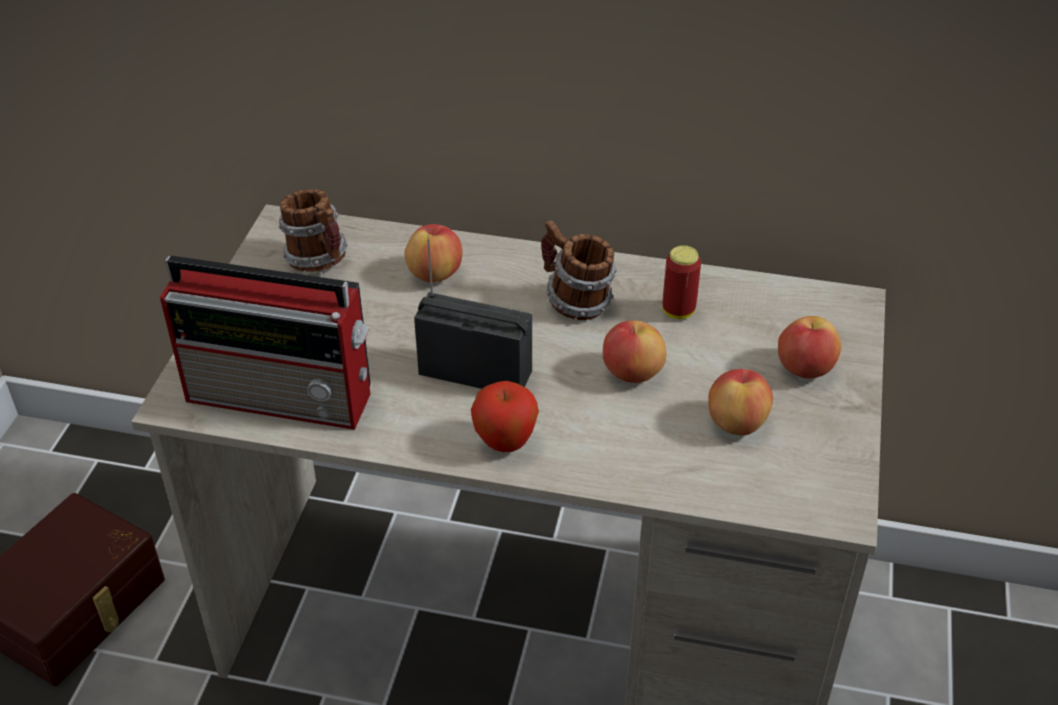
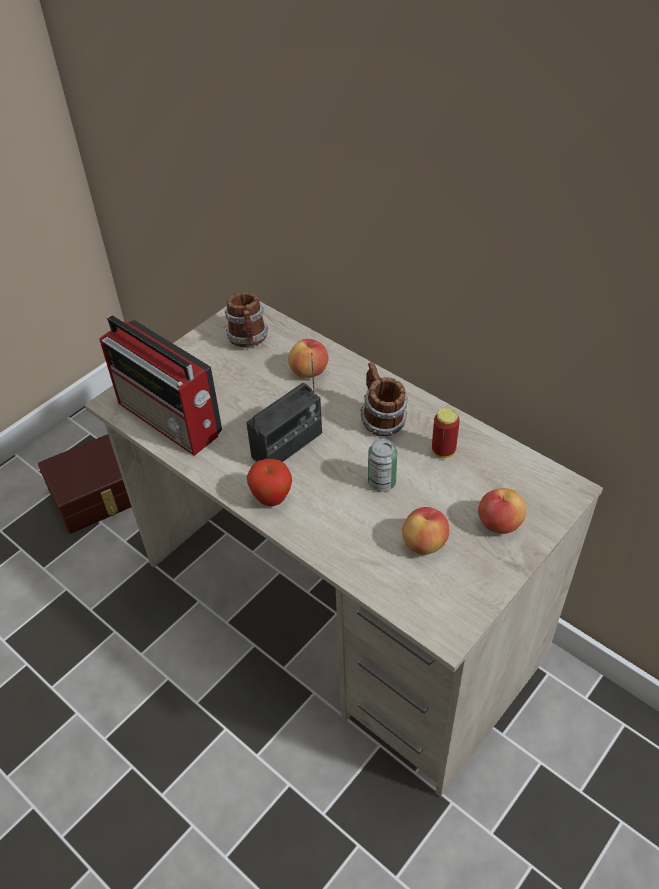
camera: 30 degrees right, 5 degrees up
radio [414,227,532,389] -> radio turned 90 degrees clockwise [246,353,322,462]
apple [603,321,666,383] -> can [368,439,397,492]

